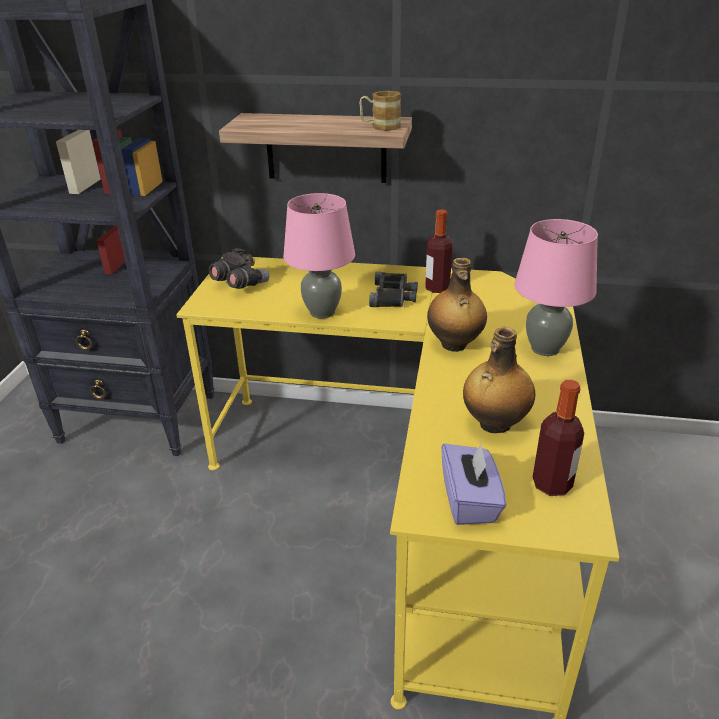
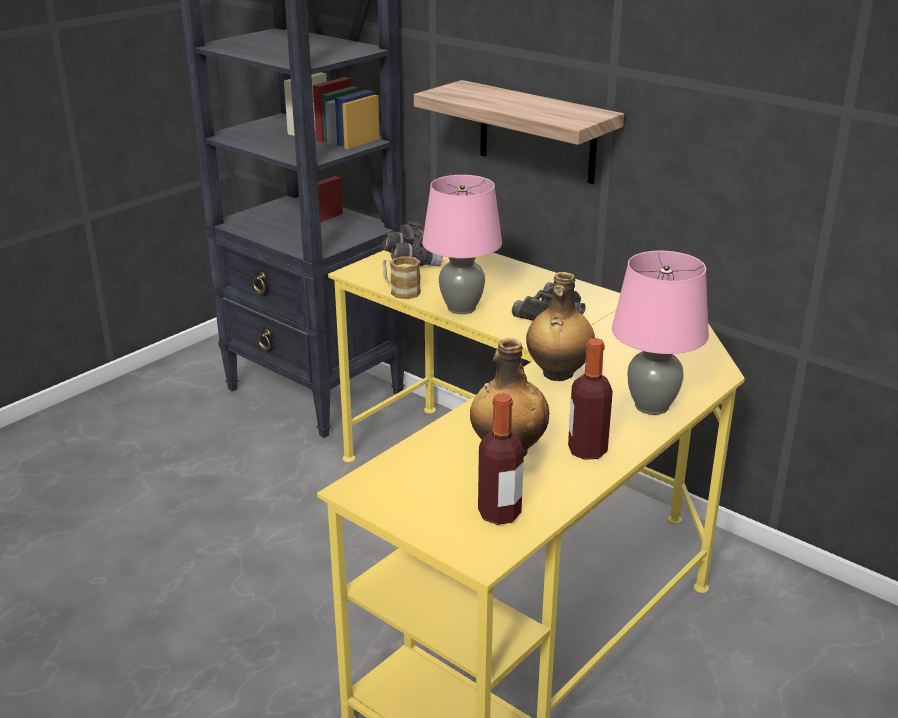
camera: 30 degrees right, 5 degrees down
mug [359,91,401,131] -> mug moved to [383,256,421,299]
bottle [425,209,453,293] -> bottle moved to [568,338,613,460]
purple tissue box [441,442,506,525] -> none

